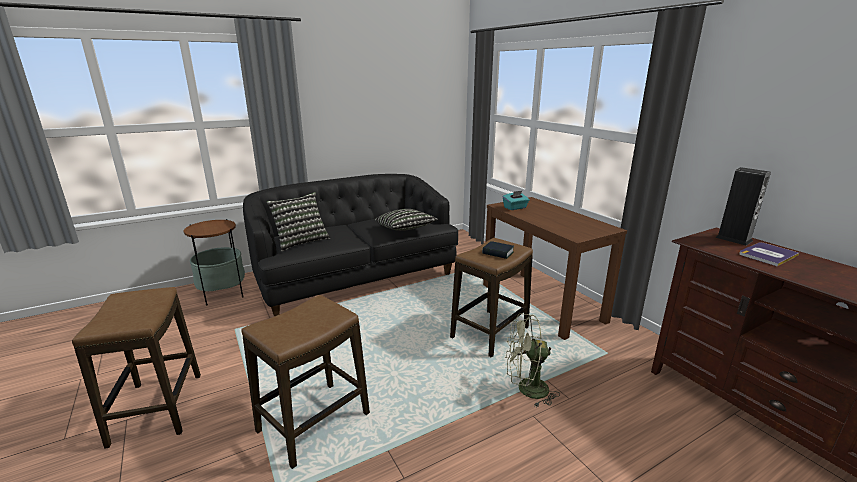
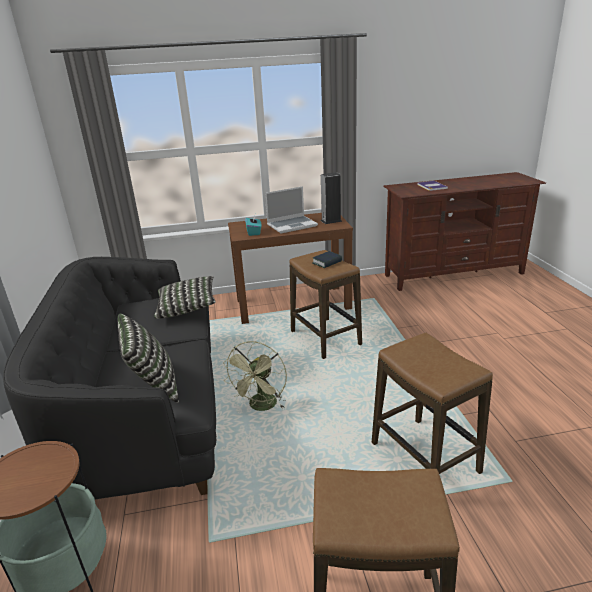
camera: 70 degrees left, 5 degrees up
green fan [505,313,560,407] -> green fan moved to [223,341,287,411]
speaker [715,167,771,246] -> speaker moved to [321,172,342,224]
none -> laptop [265,186,318,234]

